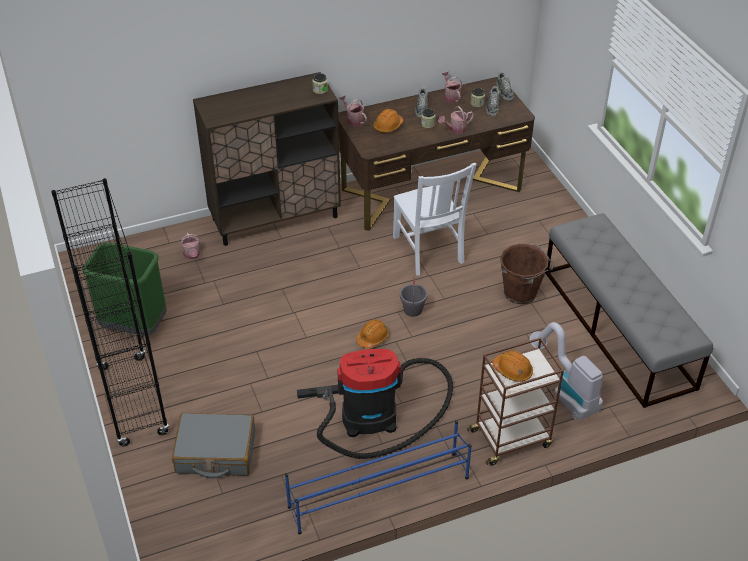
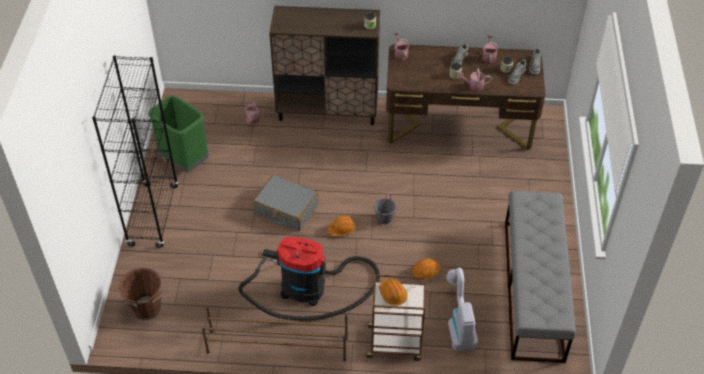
camera: 25 degrees right, 5 degrees up
grey suitcase [172,413,255,479] -> grey suitcase moved to [253,175,319,231]
blue shoe rack [285,420,472,535] -> brown shoe rack [202,307,348,361]
orange hard hat [374,109,403,134] -> orange hard hat moved to [412,258,441,280]
white chair [393,163,477,276] -> none
brown bucket [500,244,555,304] -> brown bucket moved to [119,268,163,320]

